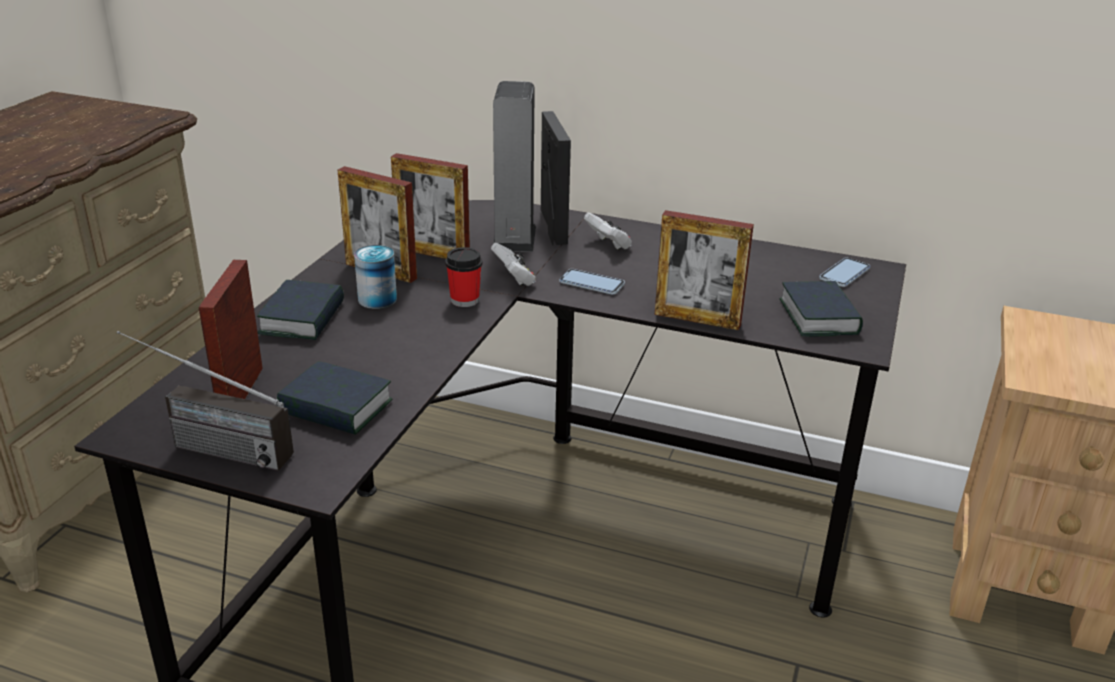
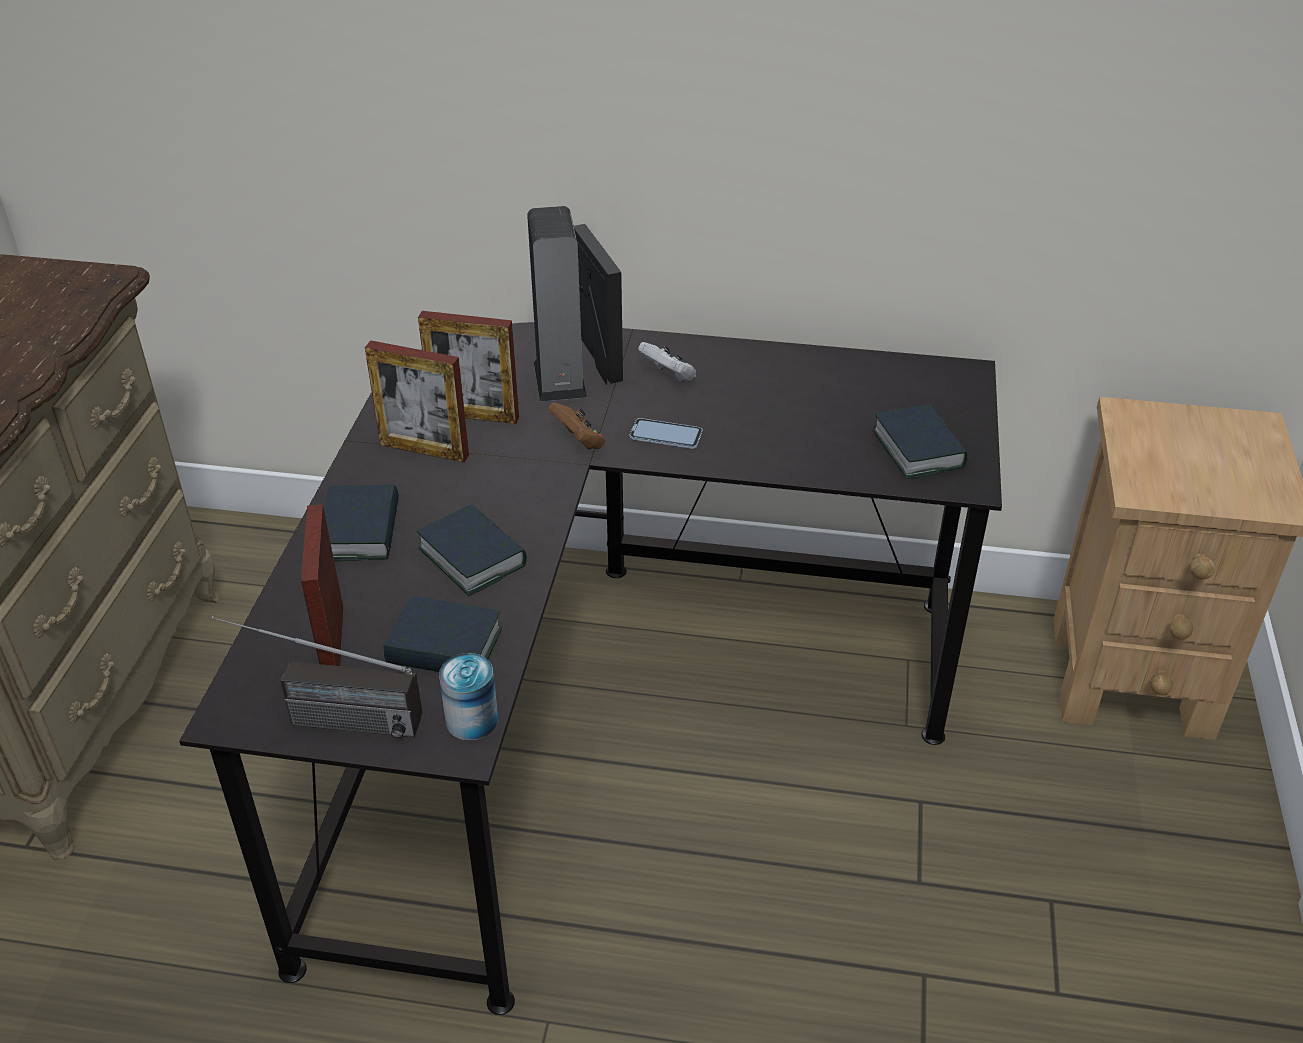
camera: 10 degrees left, 10 degrees up
can [354,245,397,309] -> can moved to [439,653,498,740]
cup [445,247,482,307] -> none
white game controller [491,243,536,286] -> brown game controller [548,402,605,449]
picture frame [655,210,754,330] -> none
phone [819,258,870,287] -> none
none -> book [417,504,527,596]

